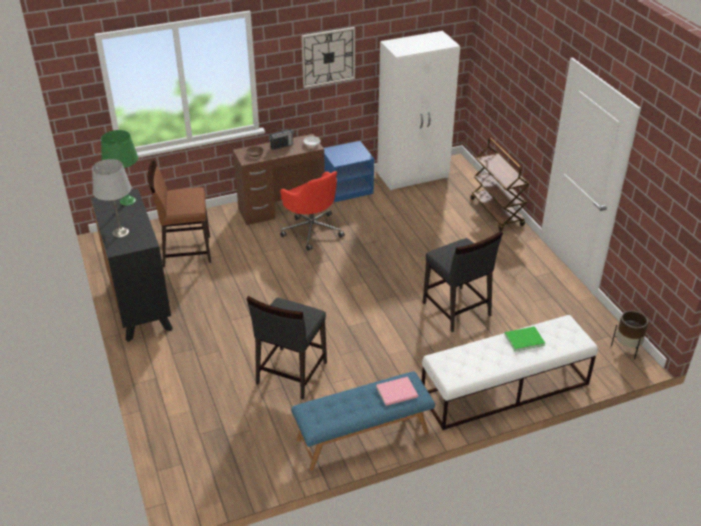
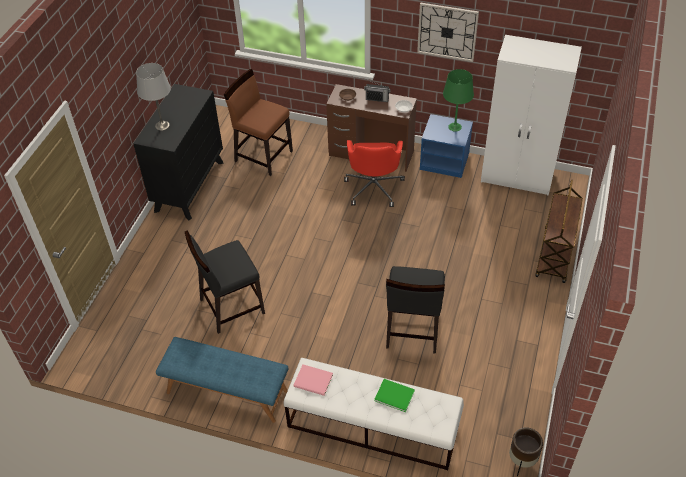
camera: 40 degrees right, 10 degrees up
green table lamp [101,130,138,206] -> green table lamp moved to [443,69,474,132]
pink book [376,377,418,406] -> pink book moved to [293,365,333,396]

